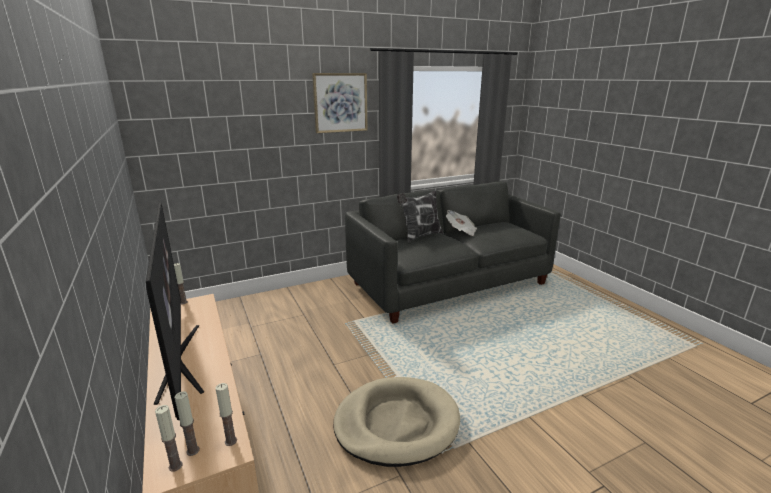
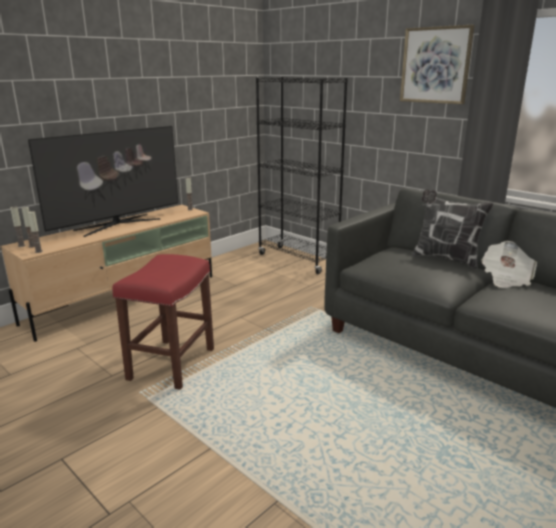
camera: 70 degrees right, 0 degrees up
beige dog bed [333,377,460,467] -> red stool [112,254,214,390]
none -> black bookcase [256,77,348,274]

